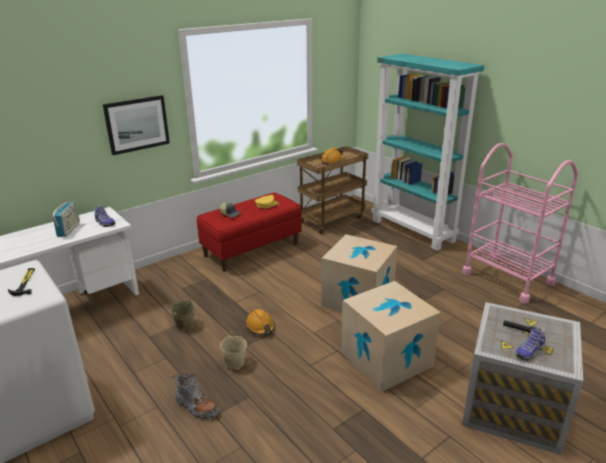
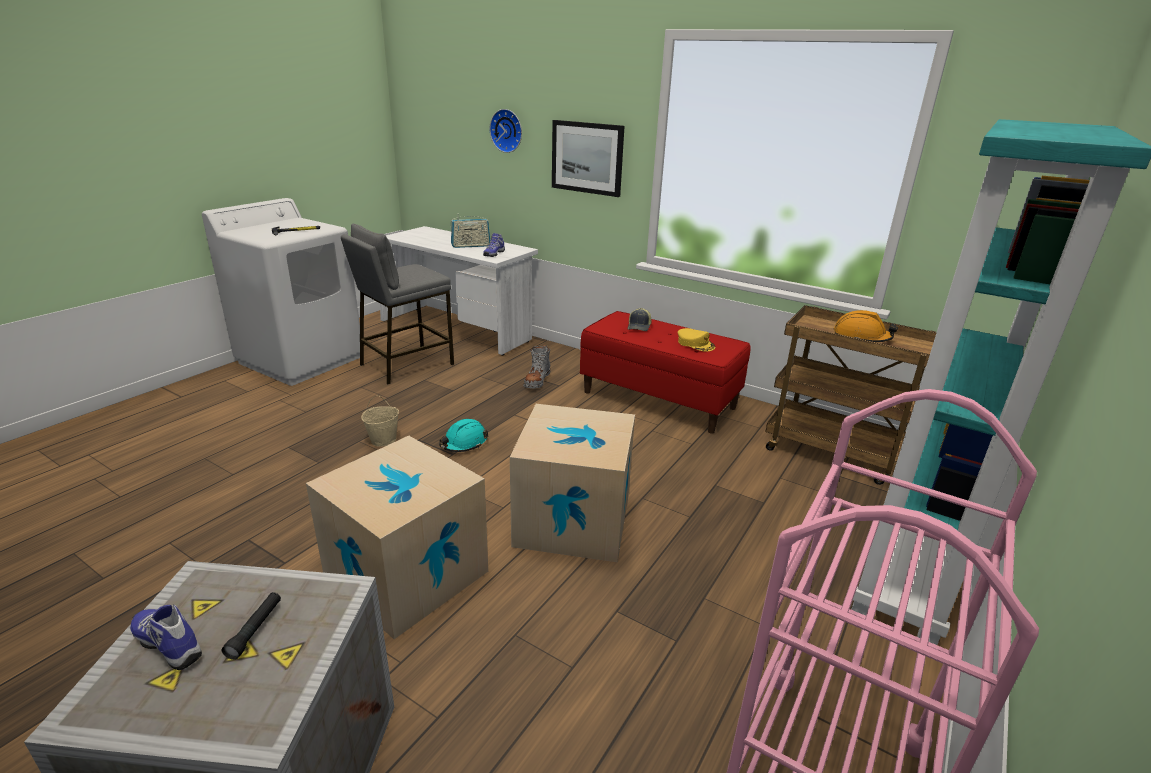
camera: 70 degrees right, 0 degrees up
beige bucket [171,295,195,330] -> none
grey boot [172,373,219,420] -> grey boot moved to [524,345,551,388]
orange hard hat [246,309,275,335] -> turquoise hard hat [439,419,488,452]
none -> grey stool [341,224,454,384]
none -> wall clock [490,109,522,153]

